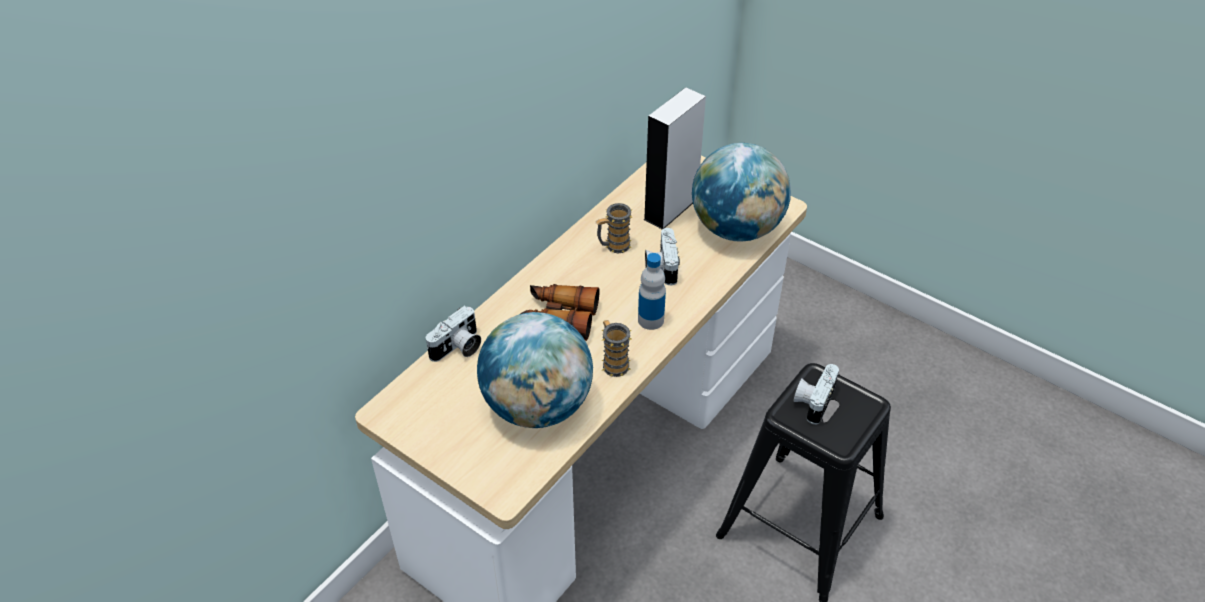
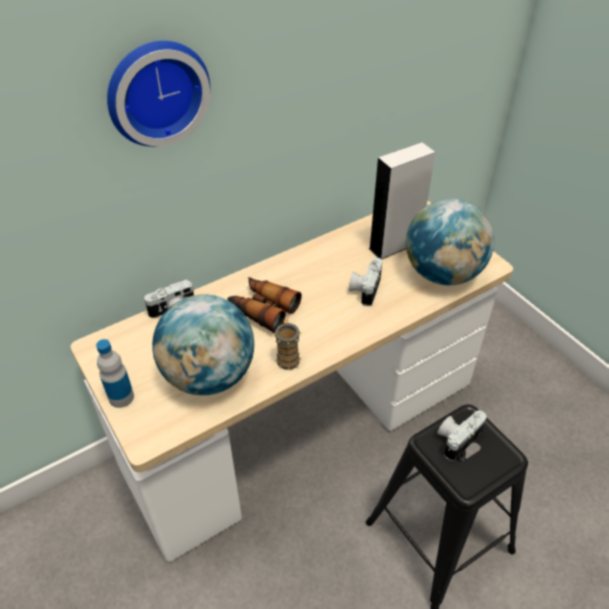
camera: 20 degrees right, 0 degrees up
mug [596,203,632,253] -> none
bottle [638,253,666,330] -> bottle moved to [96,339,134,408]
none -> wall clock [107,41,210,147]

